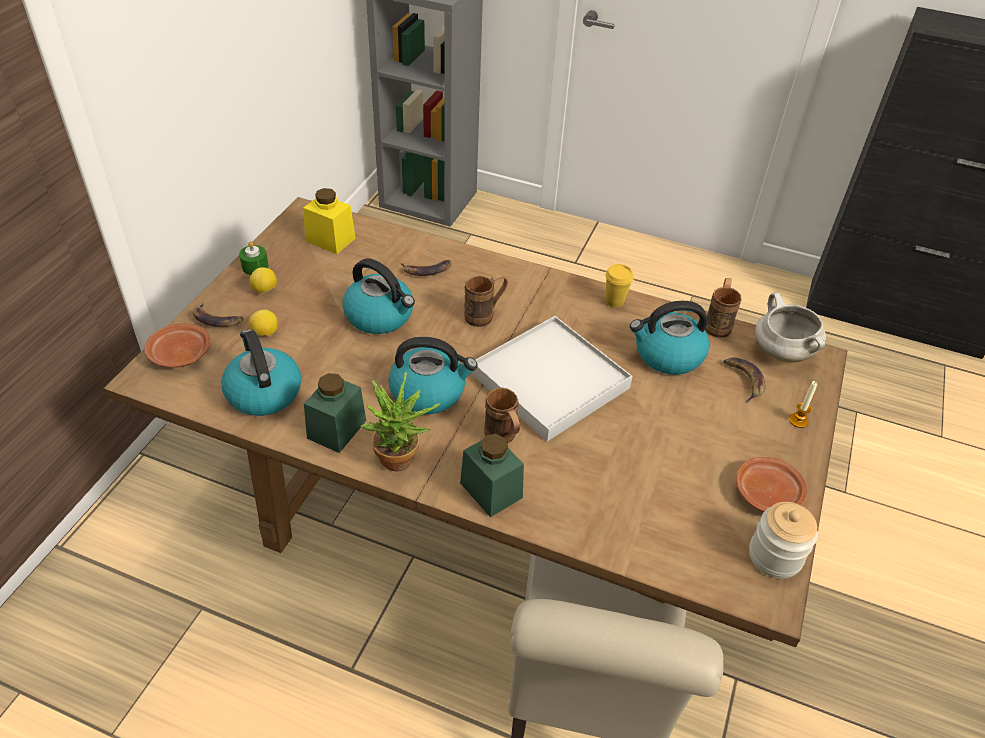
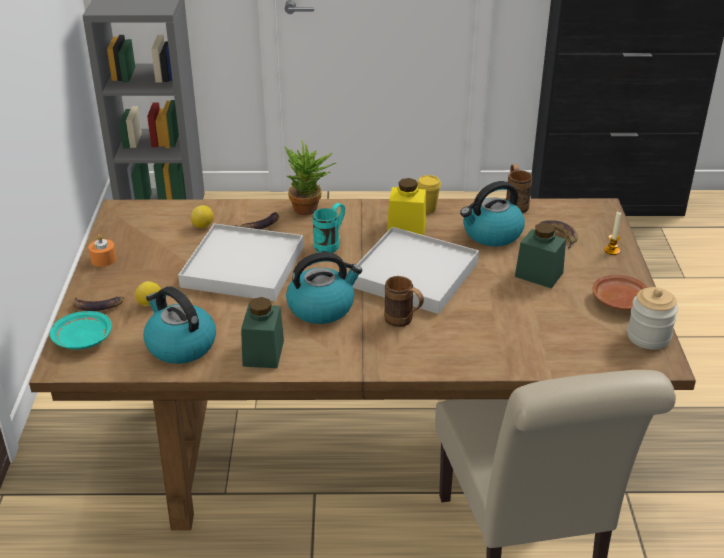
camera: 20 degrees left, 10 degrees down
brown plate [144,323,211,368] -> turquoise plate [50,311,112,349]
green candle [239,241,269,275] -> orange candle [89,234,117,267]
lemon [249,267,277,293] -> lemon moved to [191,205,214,228]
yellow jar [303,188,355,254] -> yellow jar moved to [387,178,426,235]
kettle [342,258,415,334] -> white tray [178,223,303,301]
potted plant [361,372,440,472] -> potted plant moved to [285,140,337,215]
green jar [460,434,524,517] -> green jar moved to [515,223,566,288]
brown mug [464,274,508,327] -> turquoise mug [312,203,345,253]
white cooking pot [755,293,826,362] -> none

